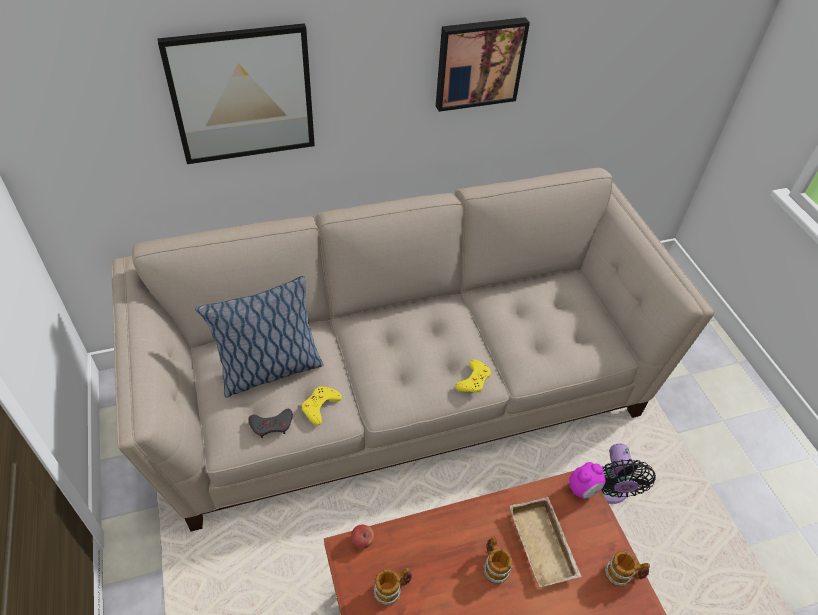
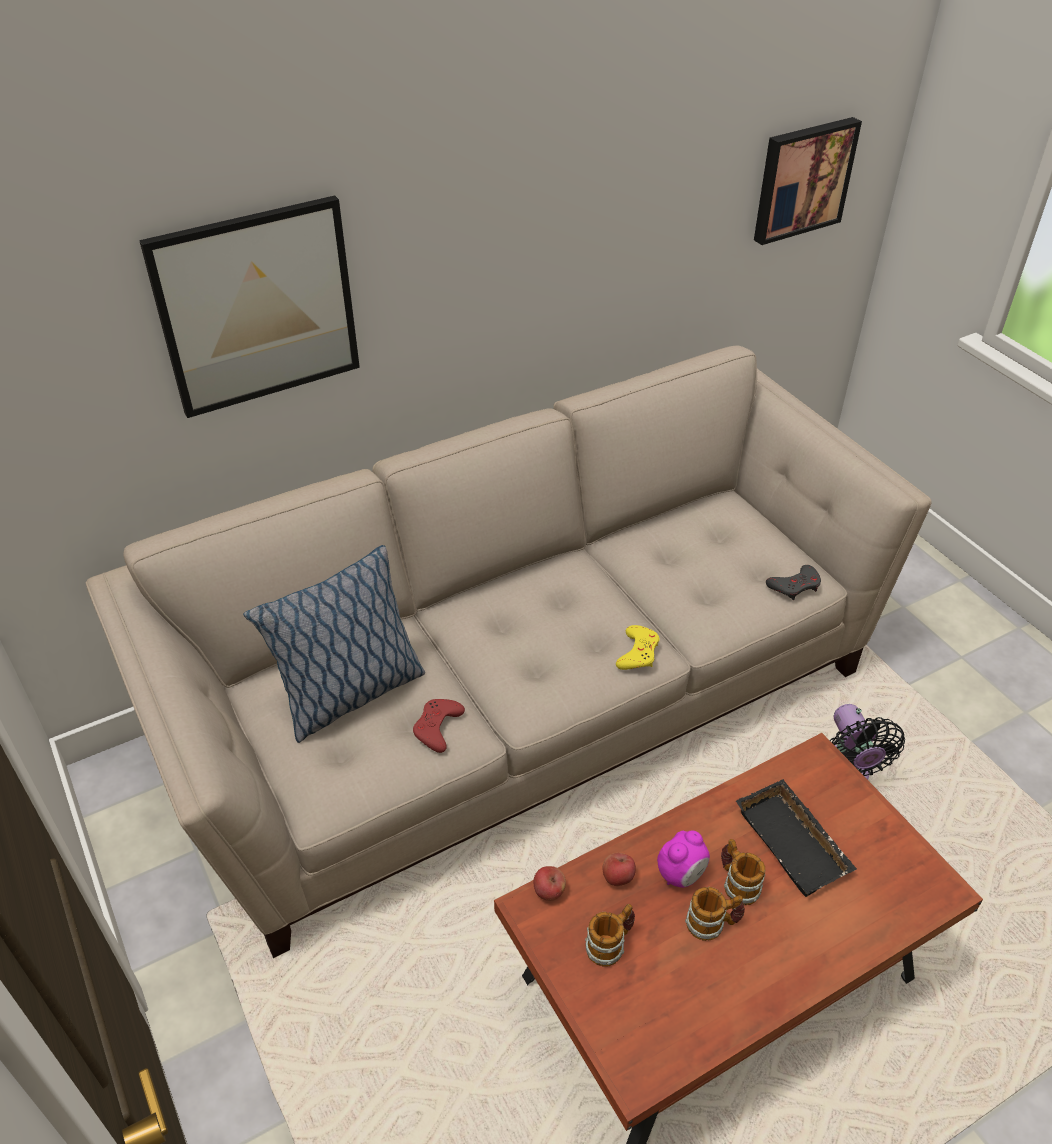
camera: 10 degrees left, 5 degrees down
grey game controller [248,409,293,438] -> grey game controller moved to [766,565,821,600]
yellow game controller [302,386,342,426] -> red game controller [413,699,465,753]
picture [436,17,530,112] -> picture moved to [754,117,862,245]
beige tray [509,497,582,588] -> black tray [736,779,857,897]
alarm clock [569,462,605,499] -> alarm clock moved to [657,830,710,888]
mug [605,551,650,587] -> mug moved to [685,887,745,941]
none -> apple [603,853,636,886]

